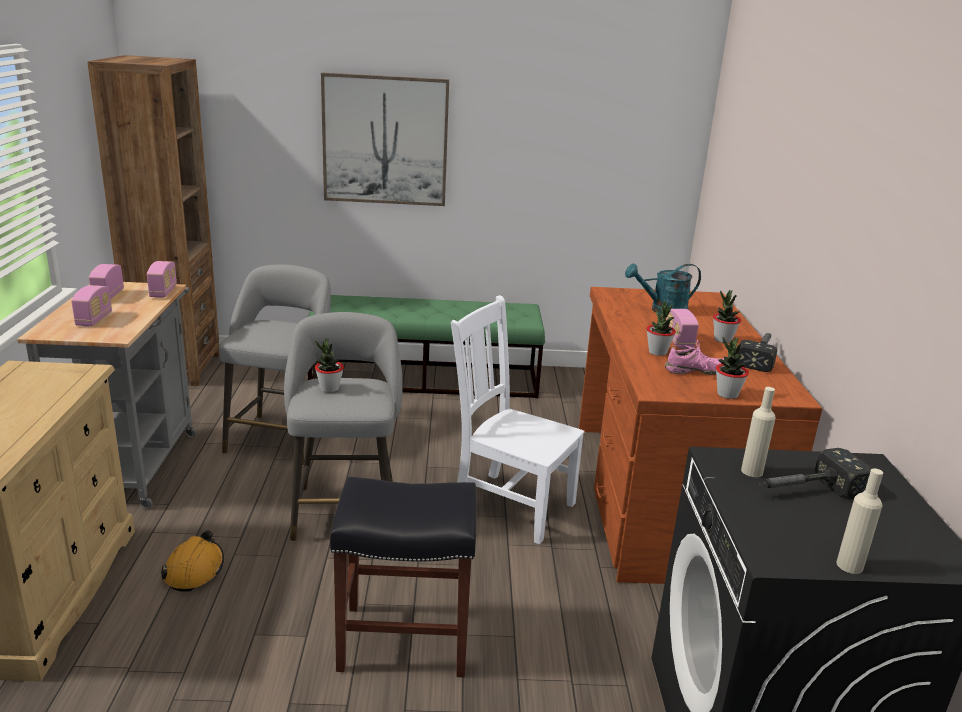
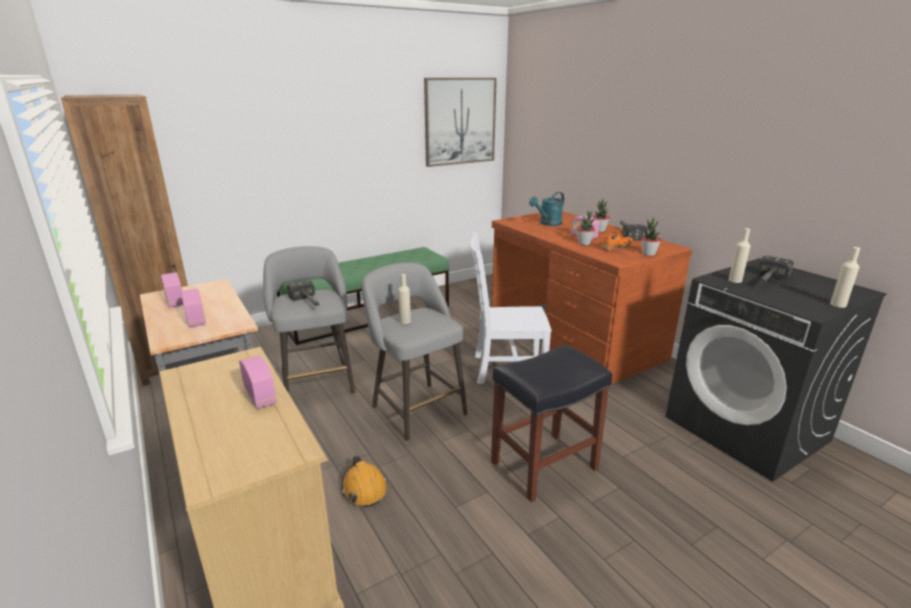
camera: 30 degrees left, 0 degrees up
radio [147,261,177,298] -> radio moved to [239,355,277,408]
potted plant [315,338,344,393] -> beige bottle [398,274,411,324]
picture [321,73,449,206] -> picture moved to [424,78,497,167]
pink shoe [665,340,724,375] -> orange shoe [602,229,633,251]
none -> hammer [287,280,319,306]

